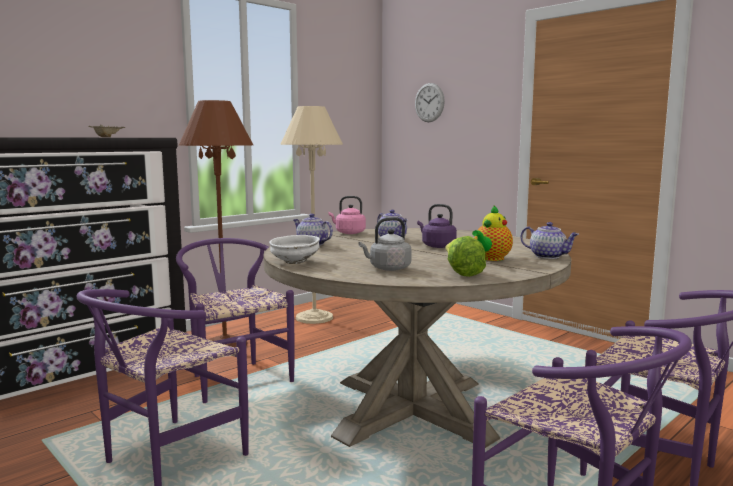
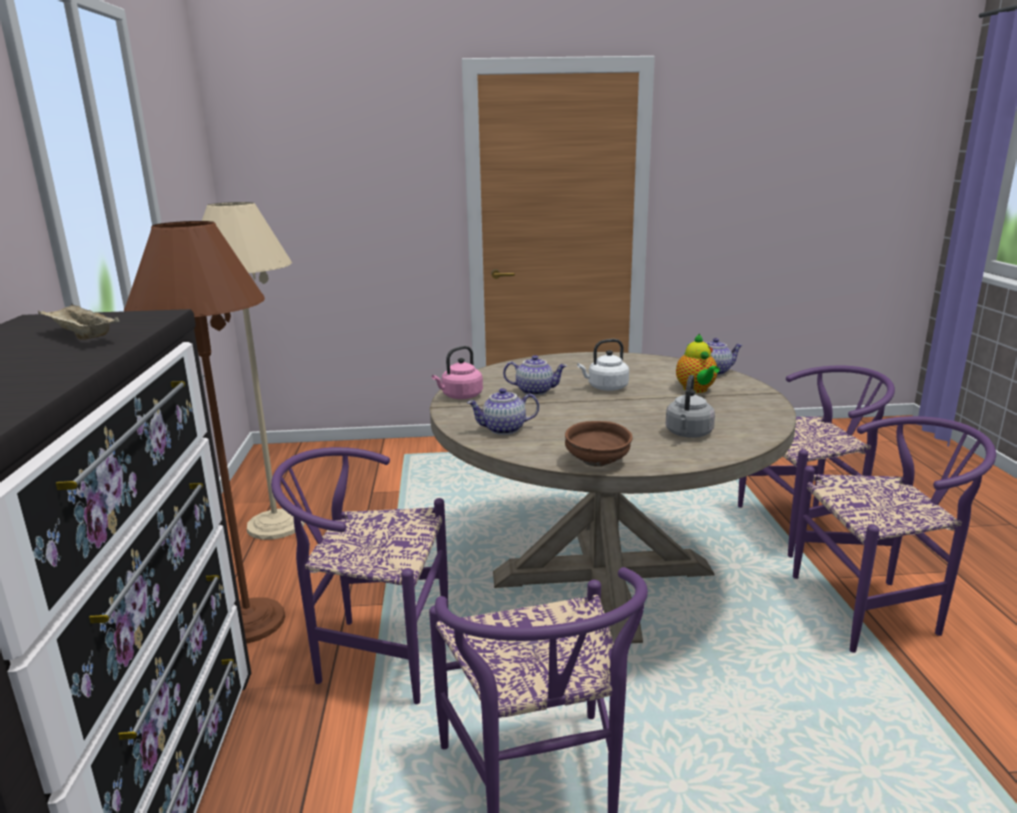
camera: 50 degrees left, 10 degrees up
white bowl [269,235,320,264] -> brown bowl [565,421,633,466]
wall clock [415,83,445,122] -> none
purple kettle [417,204,457,248] -> white kettle [577,339,629,391]
lettuce [445,236,486,277] -> none

